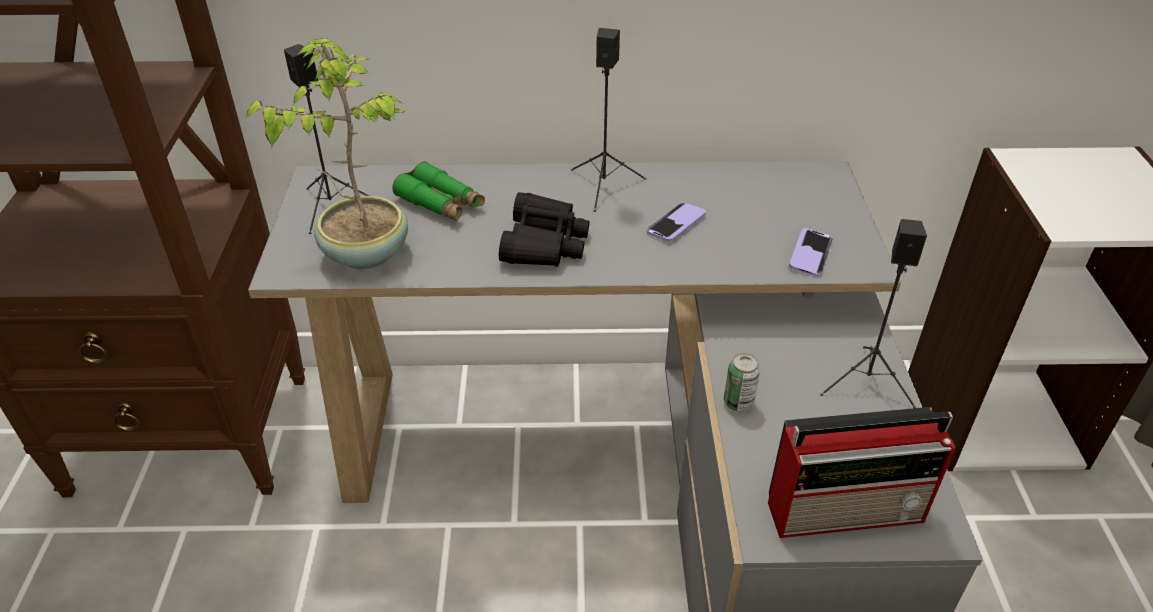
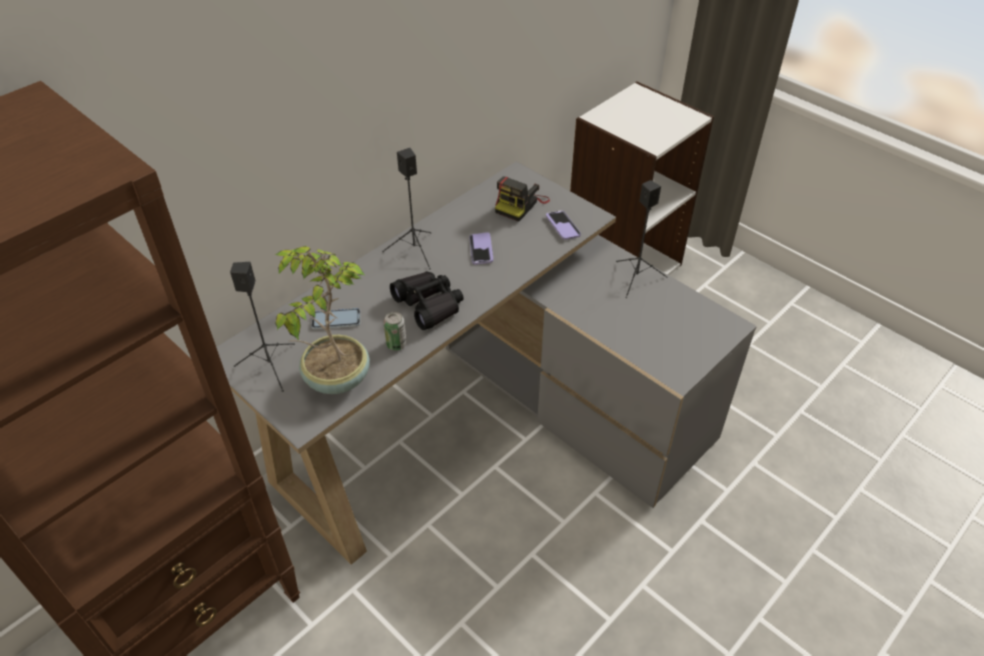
camera: 45 degrees left, 5 degrees up
green binoculars [392,162,485,221] -> phone [312,308,360,329]
can [724,353,760,412] -> can moved to [384,312,407,351]
radio [768,407,955,538] -> none
none -> camera [495,176,550,222]

